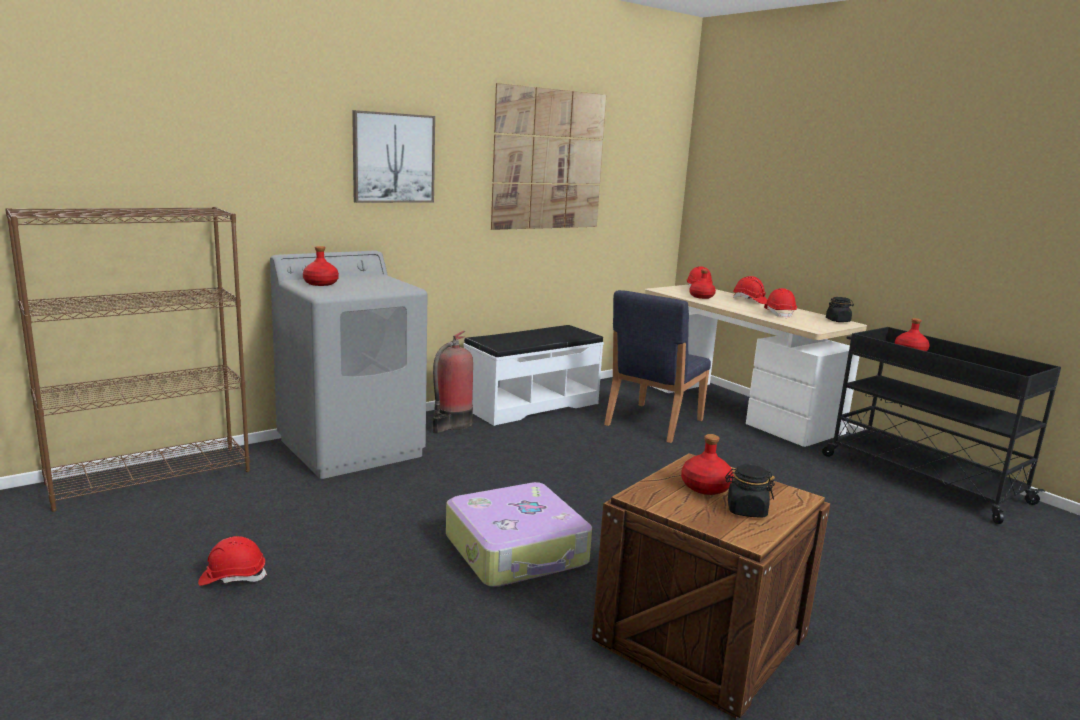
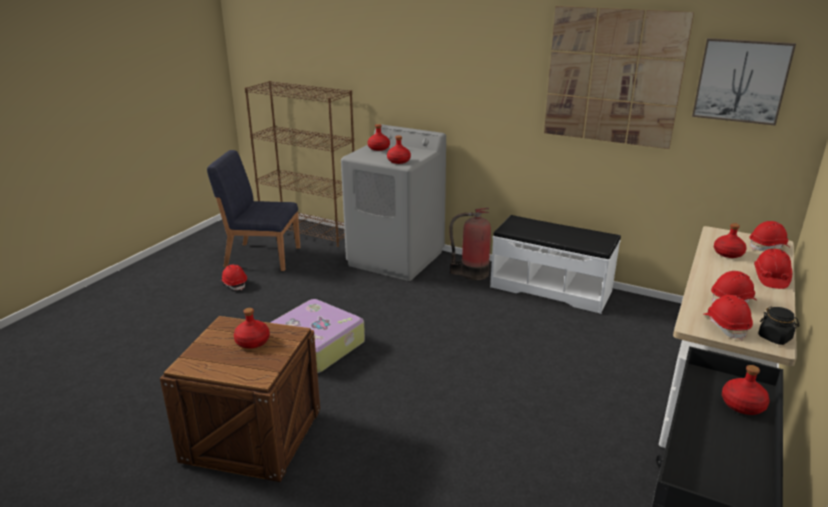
camera: 65 degrees right, 10 degrees up
picture [352,110,435,203] -> picture moved to [692,38,796,126]
blue chair [604,290,711,443] -> blue chair moved to [207,150,300,271]
black jar [725,464,775,517] -> none
none -> red bottle [387,136,411,164]
none -> red hard hat [704,295,753,340]

